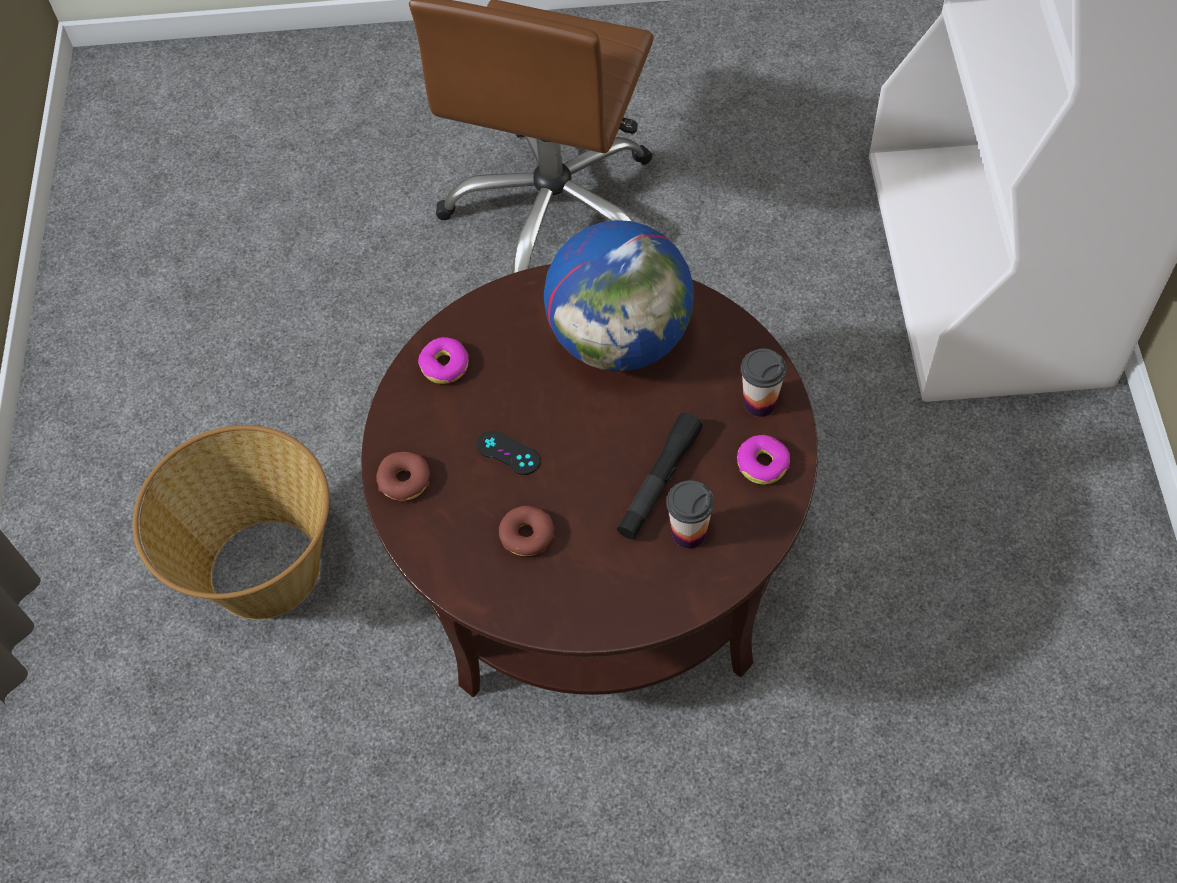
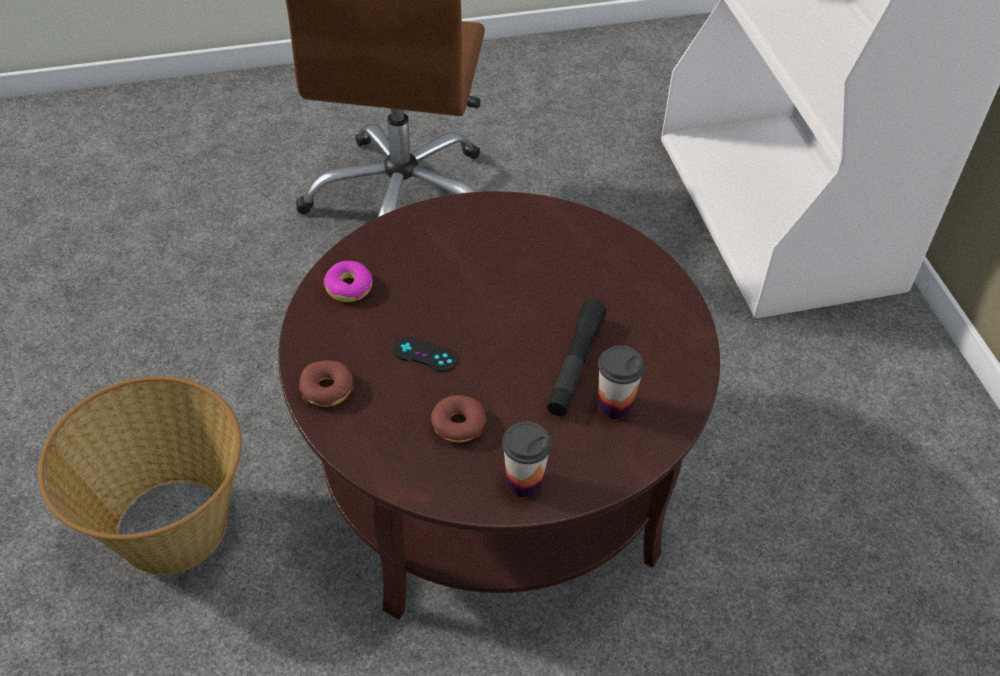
camera: 15 degrees left, 10 degrees down
globe [544,220,694,372] -> none
donut [737,435,790,484] -> none
cup [741,348,787,417] -> cup moved to [502,421,552,497]

